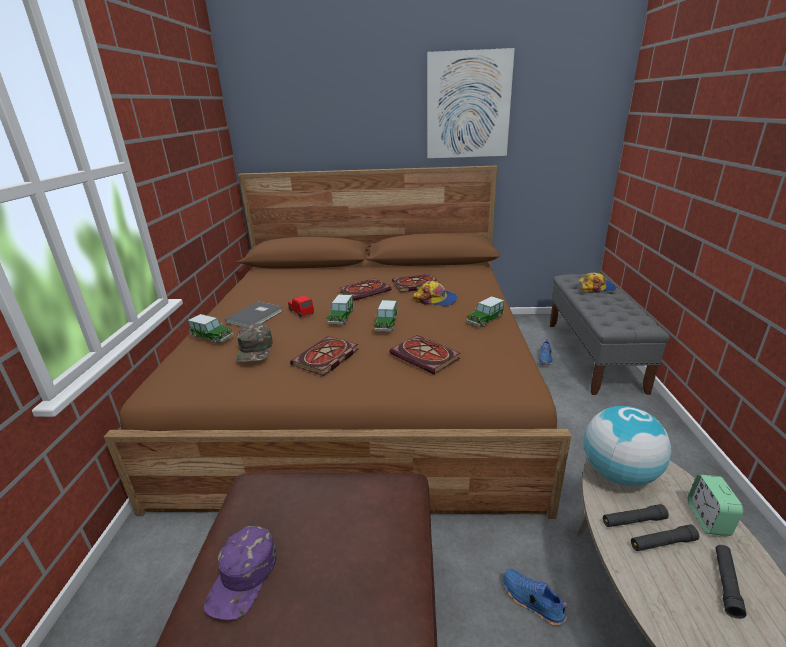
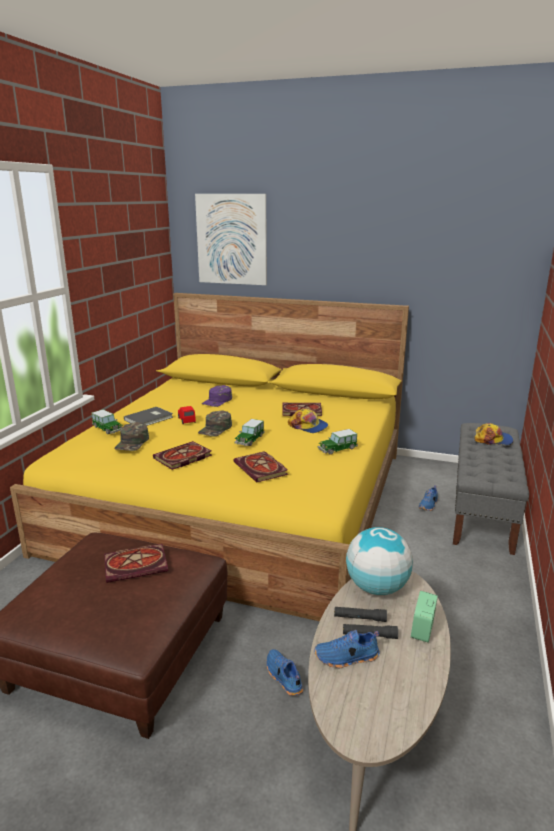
camera: 15 degrees right, 5 degrees down
brown bed [104,166,571,519] -> yellow bed [10,293,409,621]
purple cap [204,526,276,620] -> purple cap moved to [202,385,232,407]
toy car [326,294,354,325] -> green cap [198,410,232,437]
book [340,278,392,301] -> book moved to [104,544,168,583]
picture [427,48,515,158] -> picture moved to [195,194,267,285]
black flashlight [716,545,746,619] -> none
none -> blue shoe [314,630,380,668]

